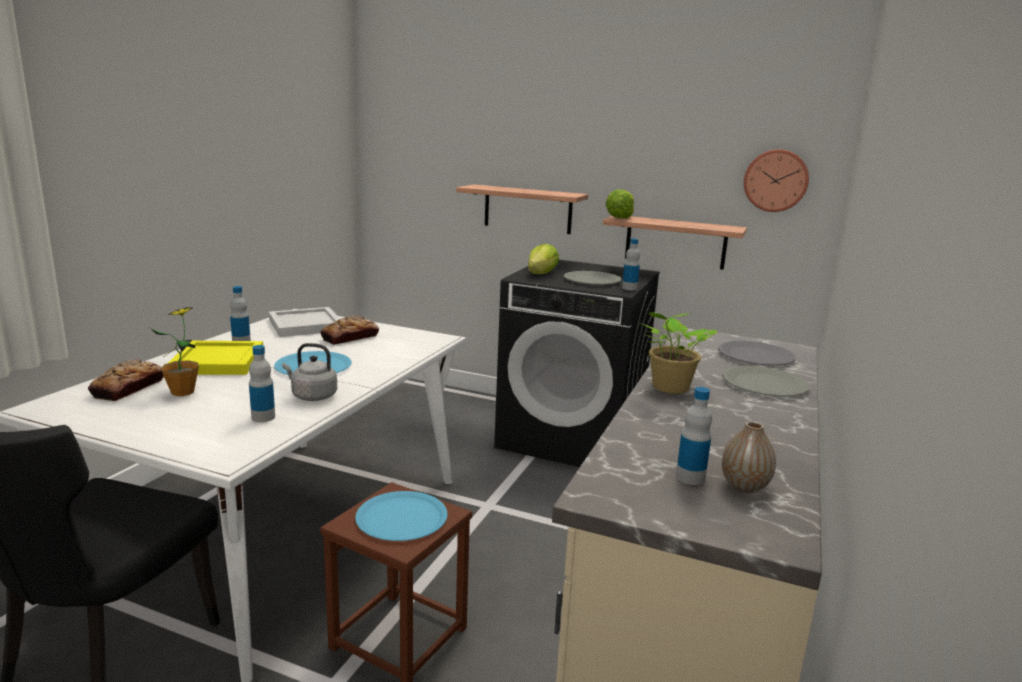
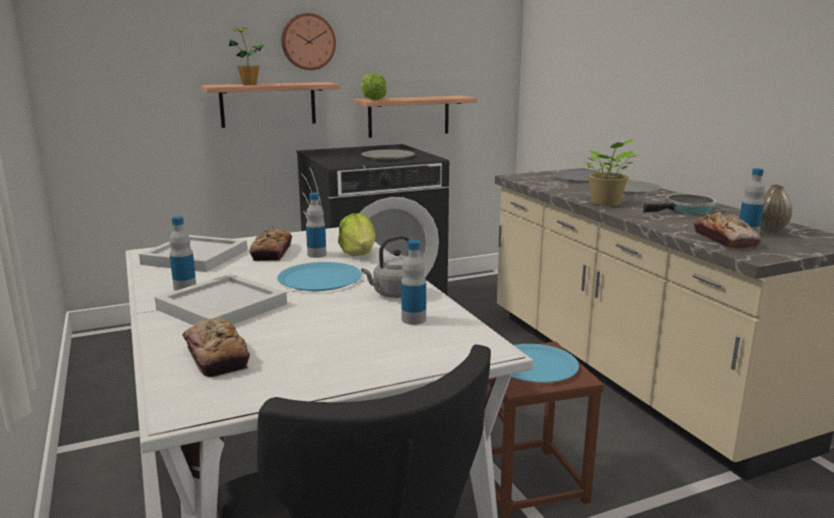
camera: 45 degrees left, 0 degrees up
potted plant [150,307,199,396] -> potted plant moved to [229,28,264,85]
yellow tray [168,341,263,375] -> white tray [155,274,287,325]
lettuce [528,244,559,274] -> lettuce moved to [338,213,376,256]
bottle [622,238,640,290] -> bottle moved to [306,193,327,258]
wall clock [744,149,809,212] -> wall clock moved to [281,13,336,70]
none -> frying pan [643,194,717,214]
none -> bread [694,212,761,249]

